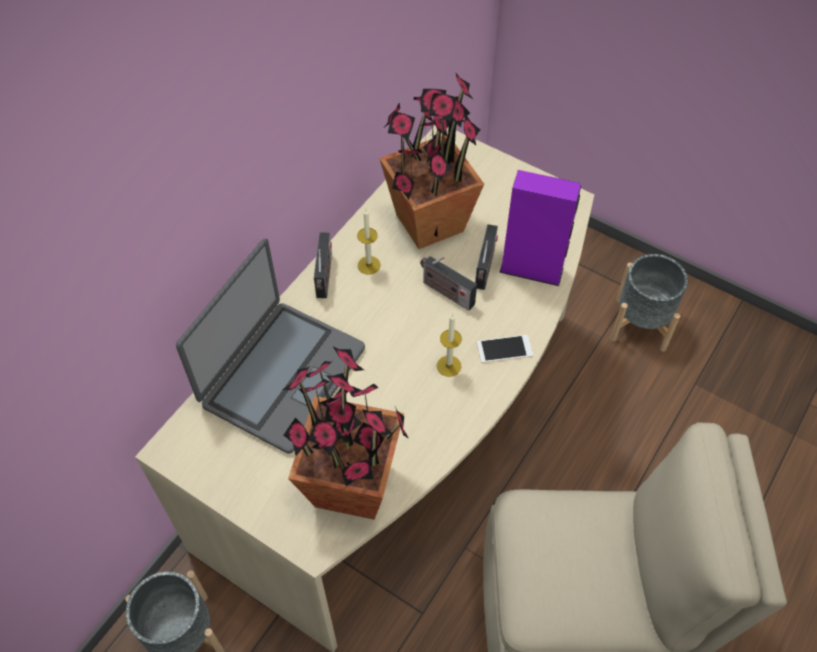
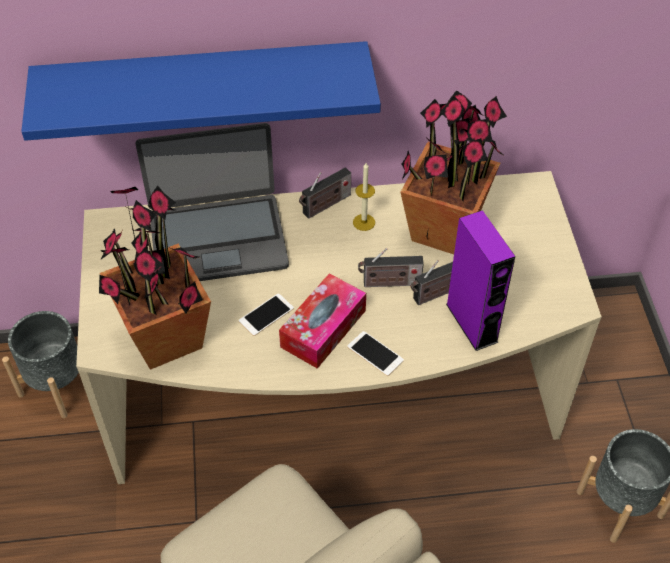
camera: 50 degrees right, 5 degrees down
radio [420,256,477,311] -> radio turned 90 degrees counterclockwise [358,248,424,287]
candle [437,314,462,377] -> tissue box [279,273,366,369]
none -> blue shelf [21,41,381,141]
none -> phone [239,293,294,336]

